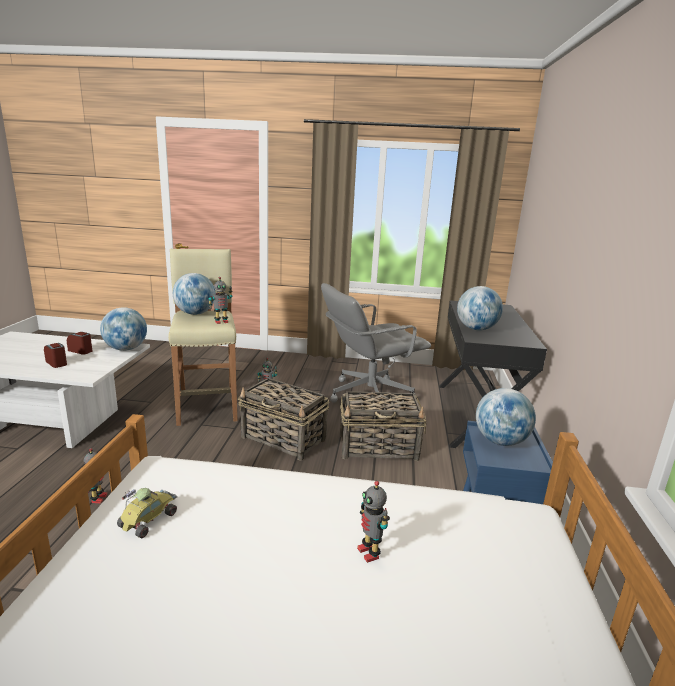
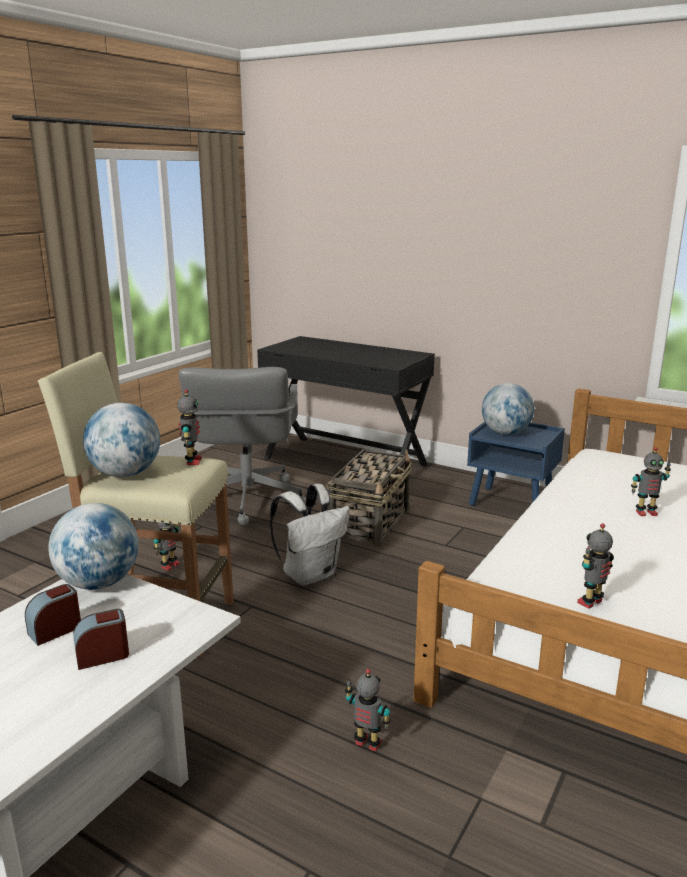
camera: 65 degrees left, 0 degrees up
toy car [117,488,177,538] -> toy robot [577,523,614,609]
basket [238,378,329,461] -> white backpack [270,484,350,586]
globe [457,286,503,330] -> none

